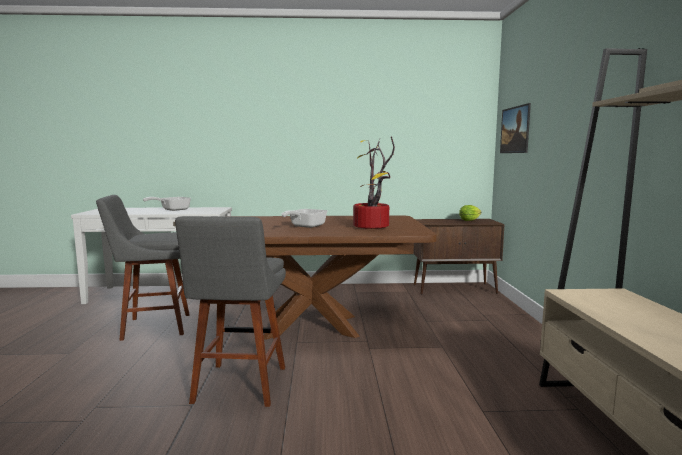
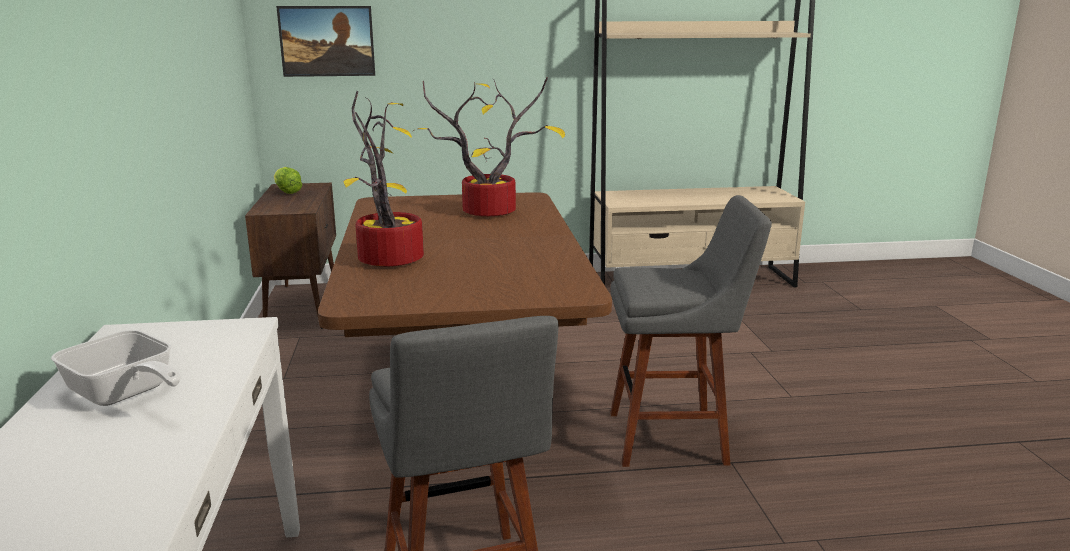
camera: 95 degrees left, 10 degrees up
frying pan [282,209,327,228] -> none
none -> potted plant [344,91,424,266]

